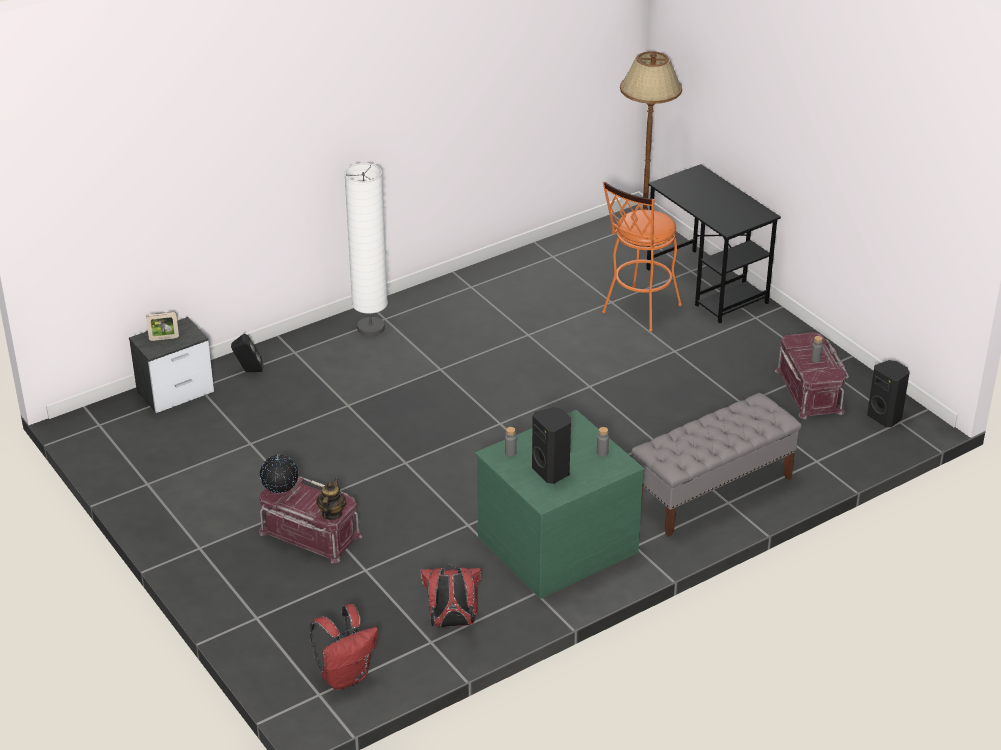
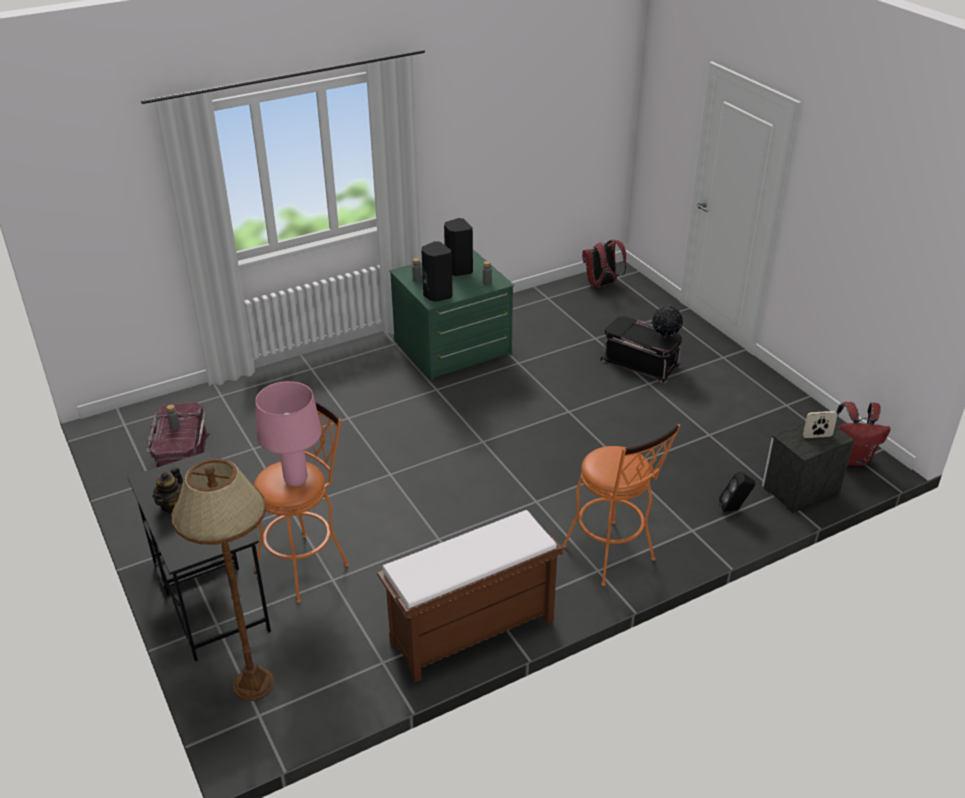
camera: 175 degrees left, 0 degrees up
red storage box [259,476,362,563] -> black storage box [600,316,682,383]
teapot [316,478,346,520] -> teapot moved to [152,467,183,513]
white floor lamp [344,163,388,336] -> orange stool [562,424,680,586]
red backpack [421,565,481,627] -> red backpack moved to [835,402,891,466]
grey bench [632,393,802,537] -> none
black speaker [867,360,910,427] -> black speaker moved to [421,241,453,302]
none -> pink table lamp [255,381,322,487]
none -> brown bench [377,510,563,682]

